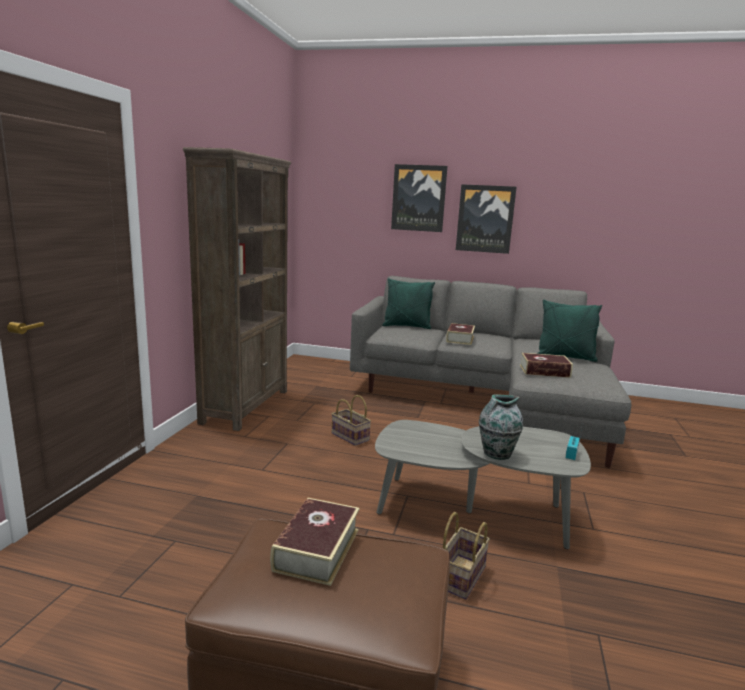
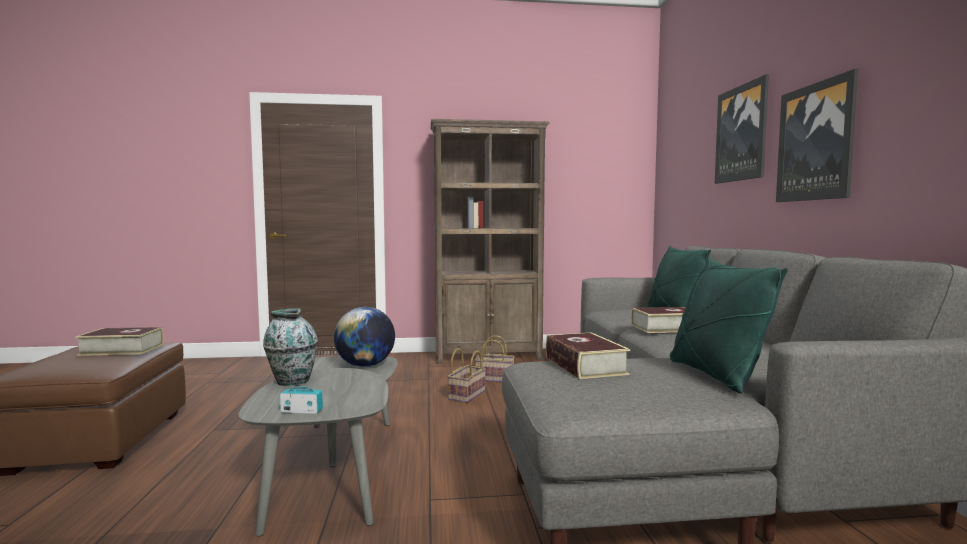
camera: 70 degrees right, 10 degrees down
basket [443,512,490,599] -> basket moved to [475,335,515,382]
none -> globe [334,307,395,367]

